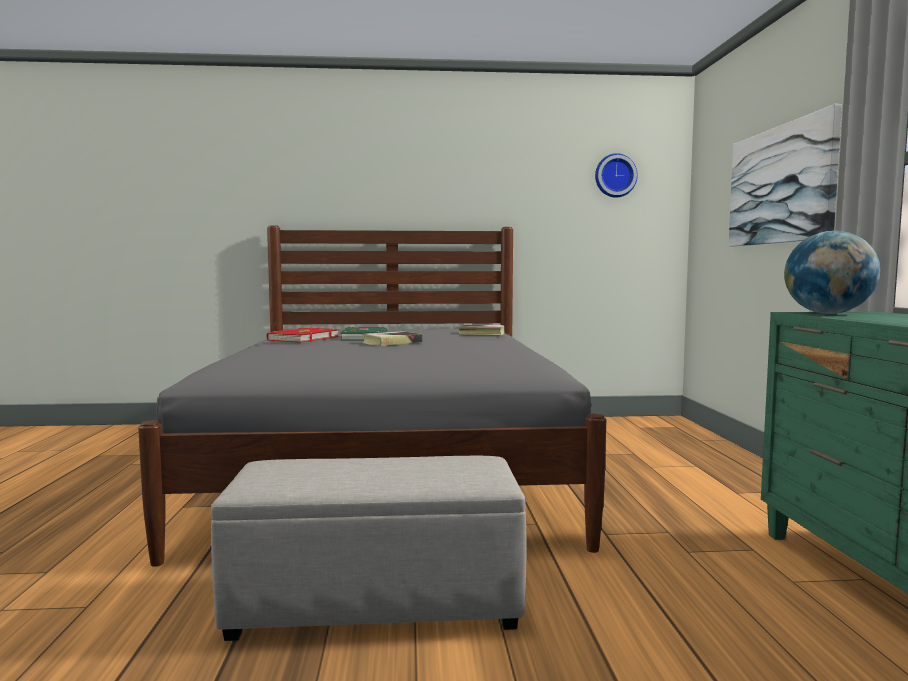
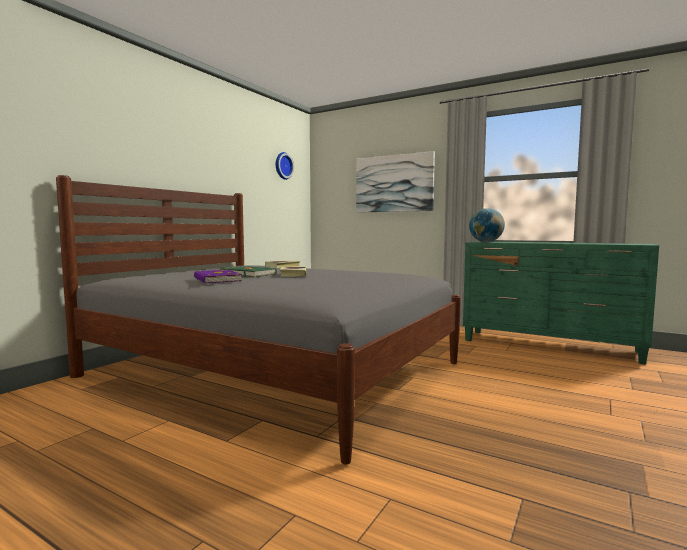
camera: 55 degrees left, 0 degrees up
beige ottoman [211,456,527,641] -> none
red book [267,327,339,343] -> purple book [194,269,242,283]

